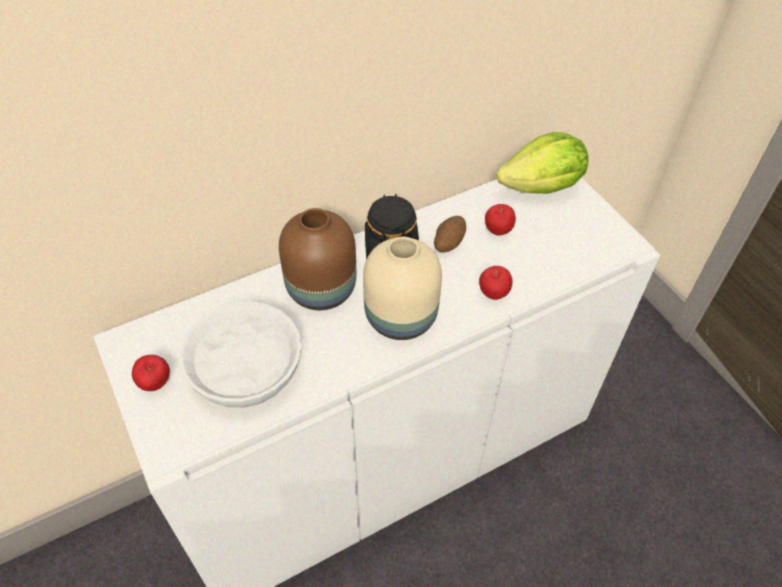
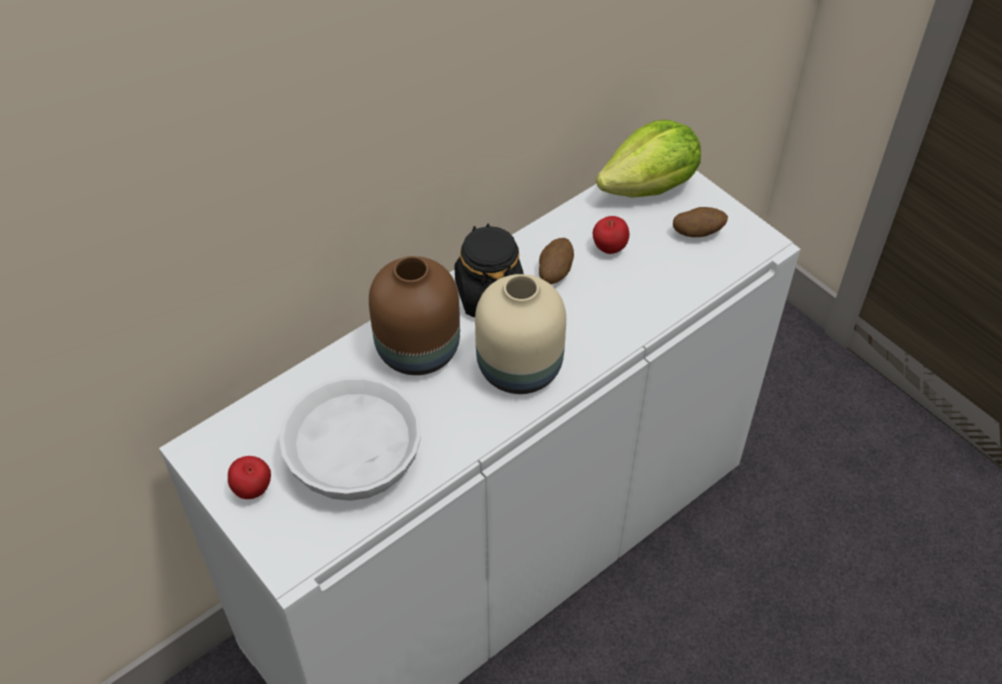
camera: 10 degrees left, 0 degrees up
apple [479,266,512,300] -> none
none -> potato [673,207,728,237]

